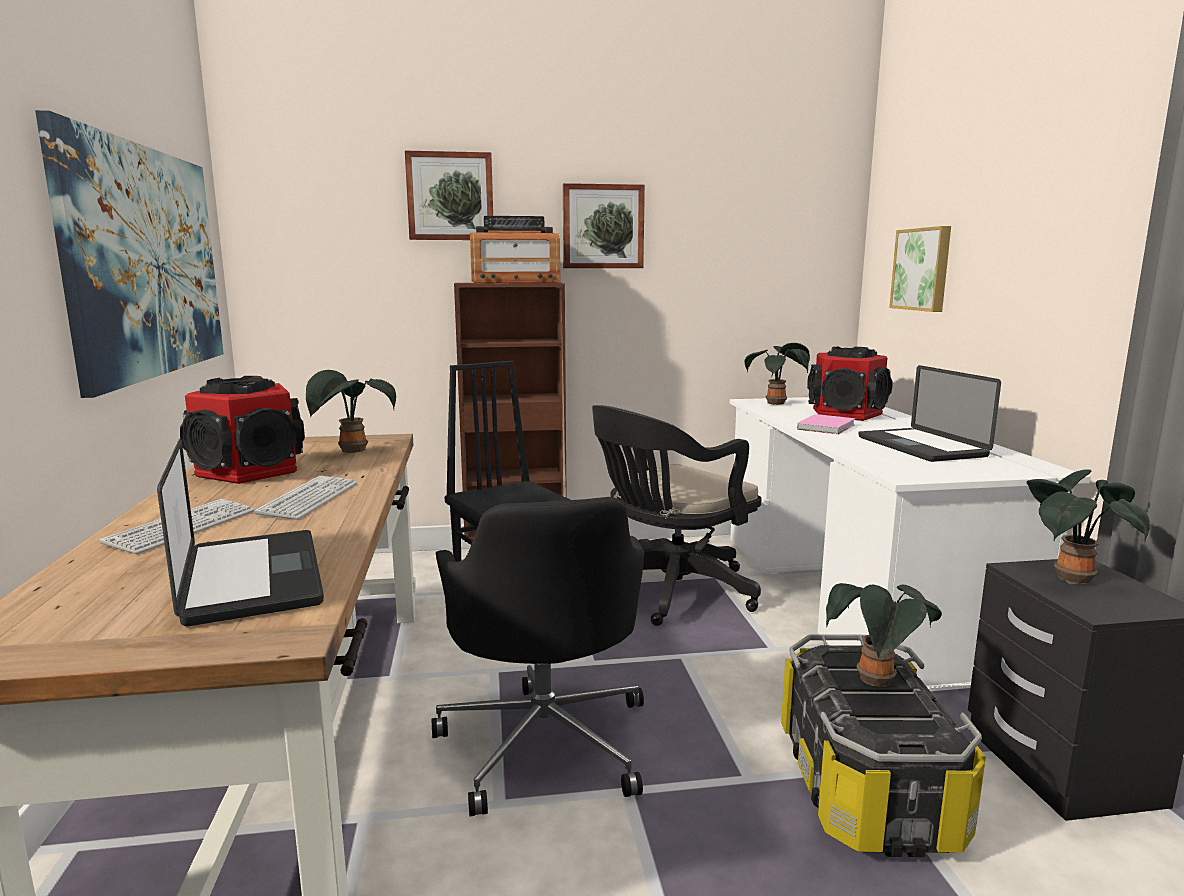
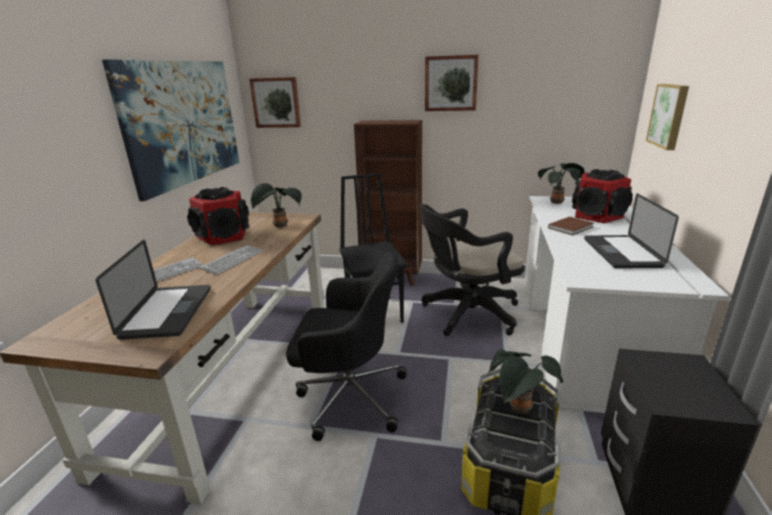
camera: 20 degrees right, 10 degrees up
picture [405,151,493,240] -> picture moved to [249,77,301,128]
black office chair [431,497,645,816] -> black office chair turned 90 degrees counterclockwise [286,252,407,441]
radio [470,216,560,283] -> none
pink book [797,414,855,435] -> brown book [548,217,594,236]
potted plant [1026,469,1150,584] -> none

